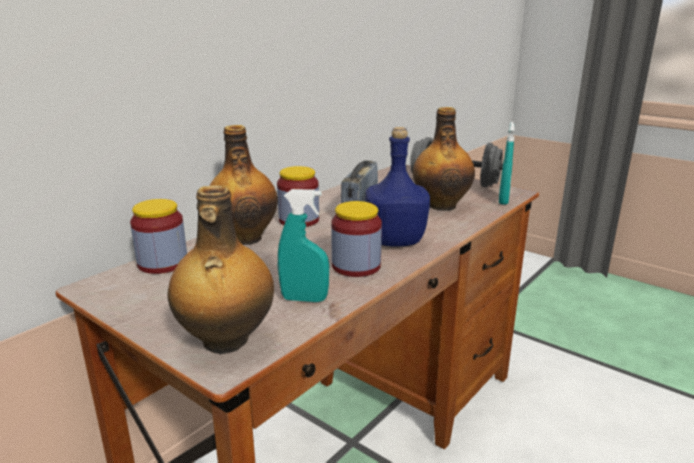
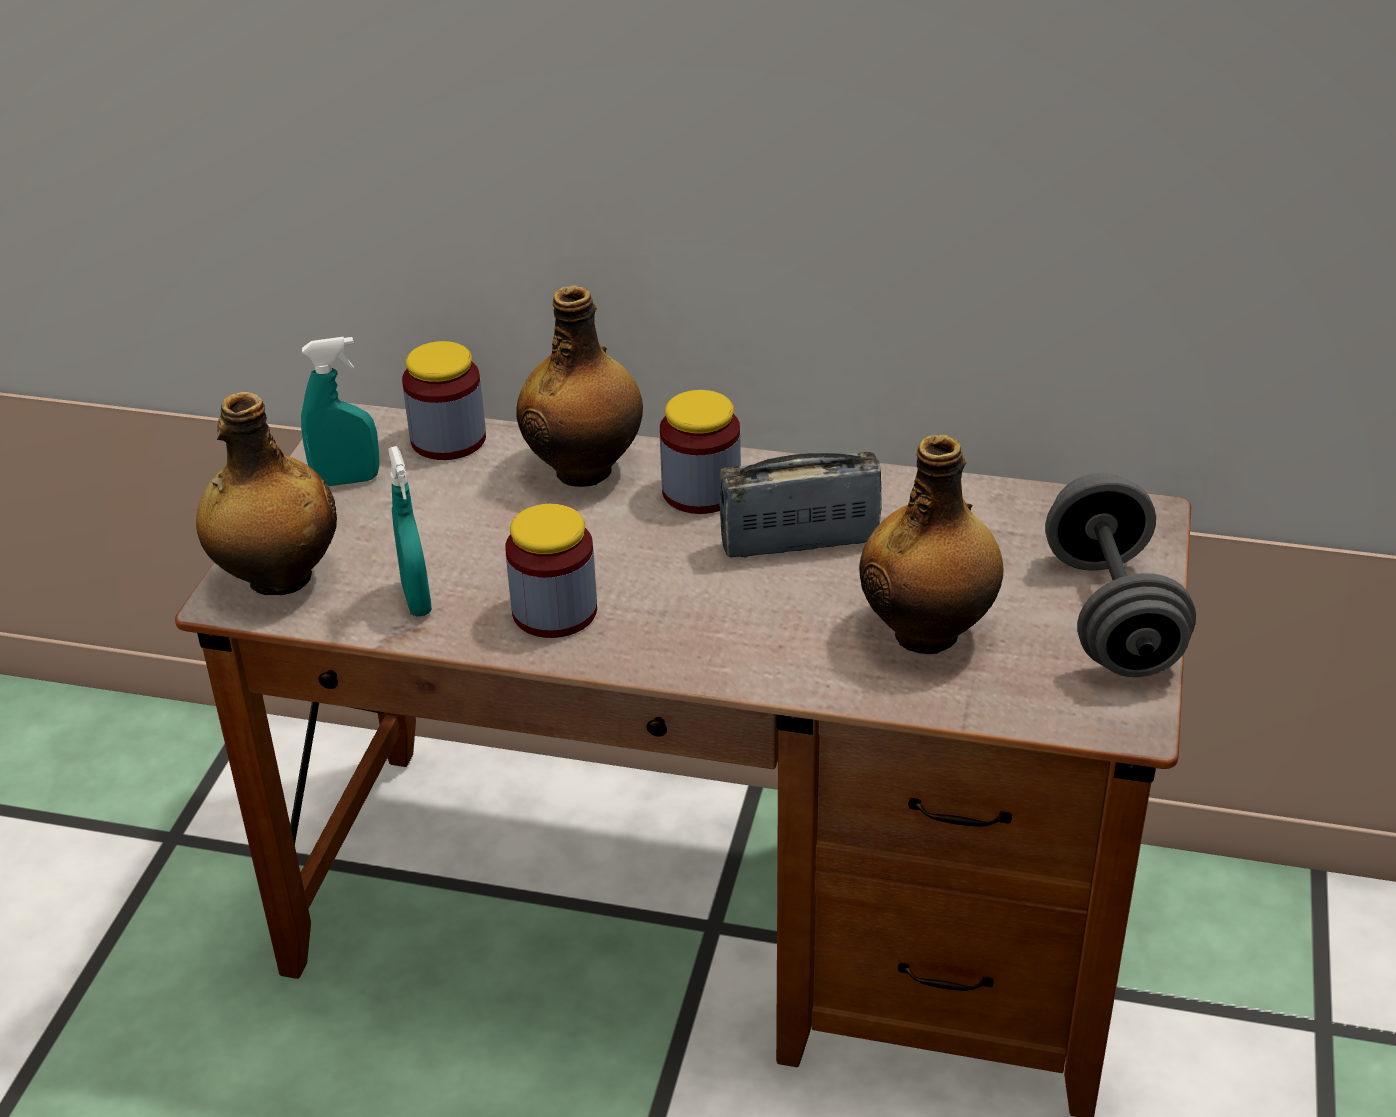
camera: 65 degrees right, 15 degrees up
blue bottle [365,127,430,246] -> none
turquoise spray bottle [499,122,514,205] -> turquoise spray bottle moved to [301,337,379,486]

